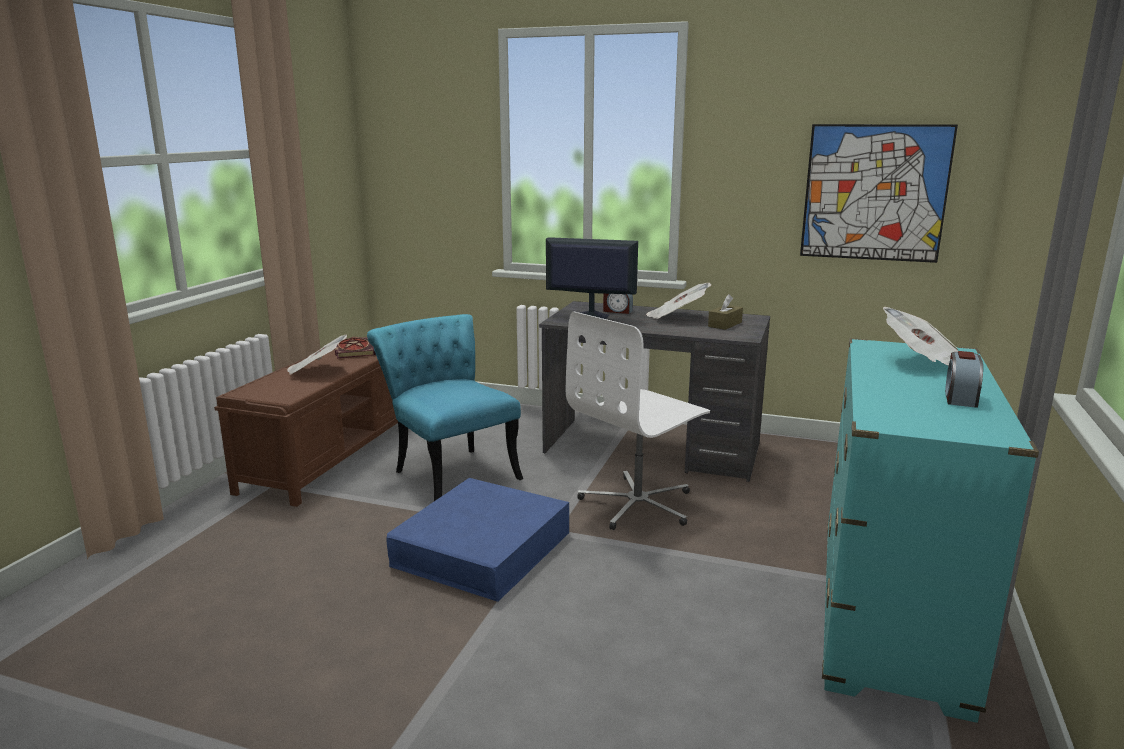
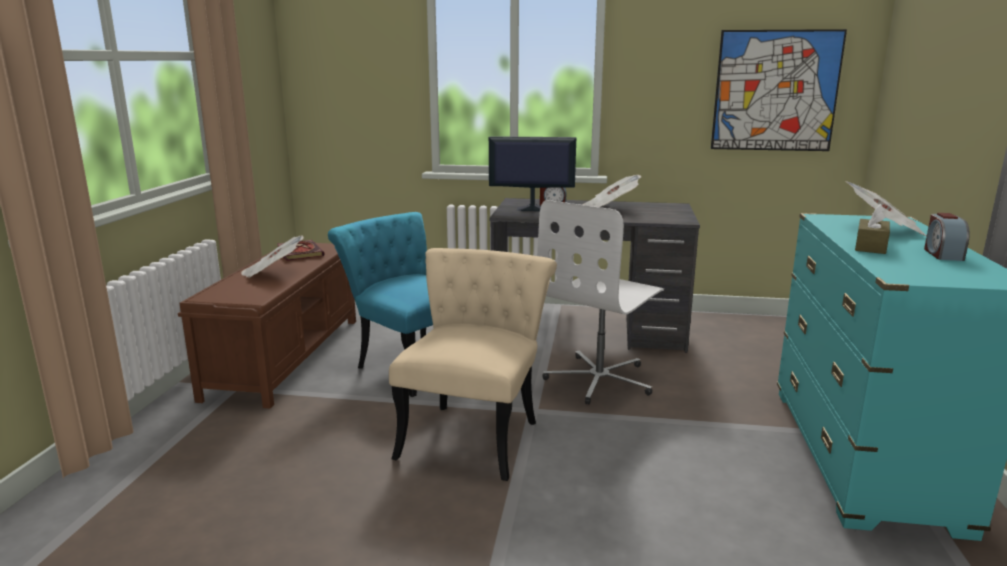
camera: 10 degrees left, 0 degrees up
blue storage box [386,478,569,602] -> beige chair [389,248,557,481]
brown tissue box [708,294,743,330] -> brown tissue box moved to [855,204,890,254]

